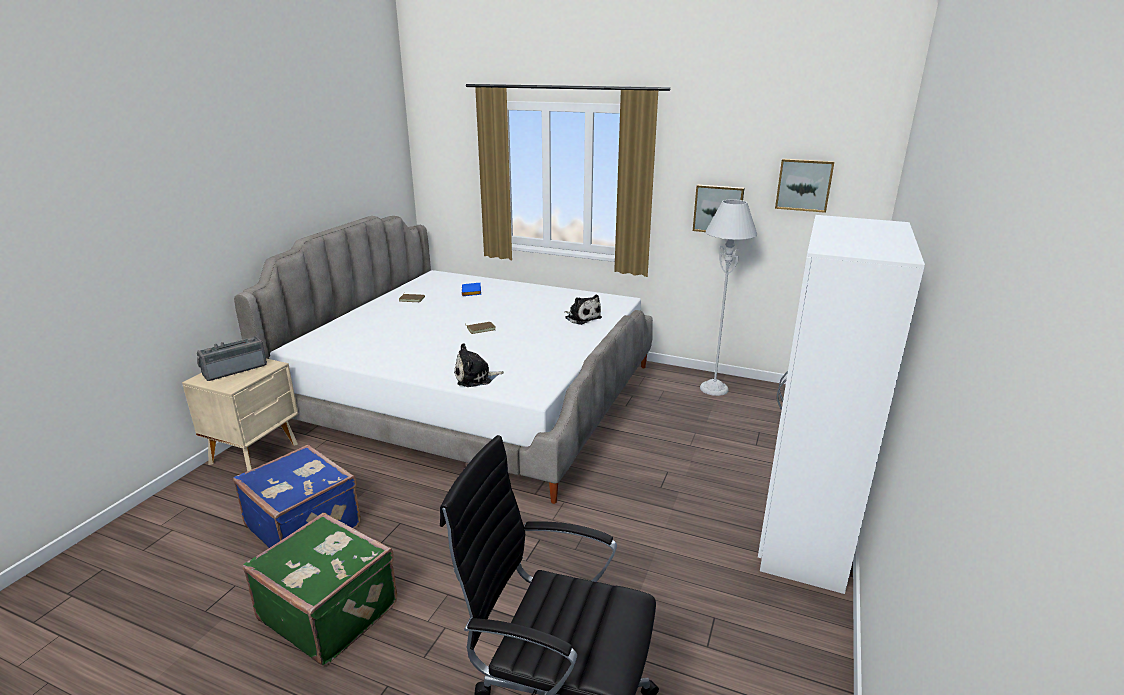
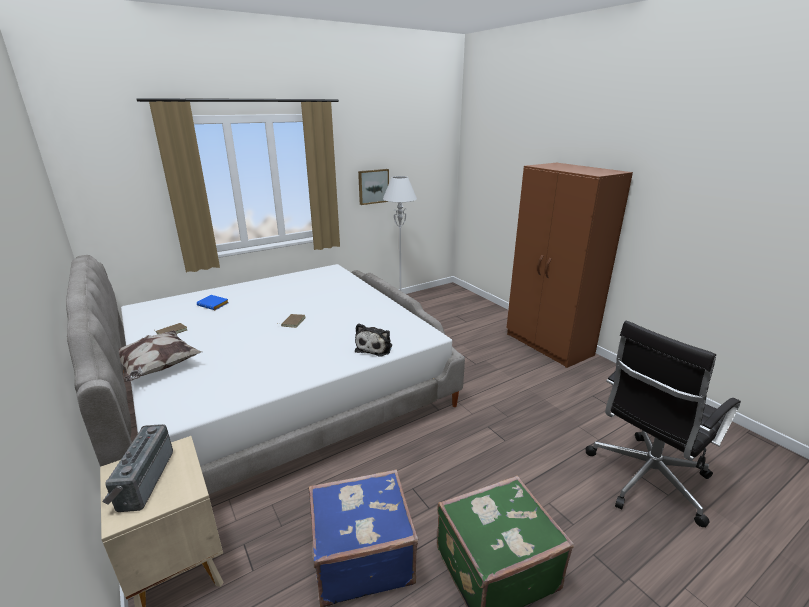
camera: 55 degrees left, 0 degrees up
plush toy [565,295,602,325] -> none
white wardrobe [758,215,925,594] -> brown wardrobe [507,163,633,368]
picture [775,159,835,213] -> none
none -> pillow [119,330,202,381]

